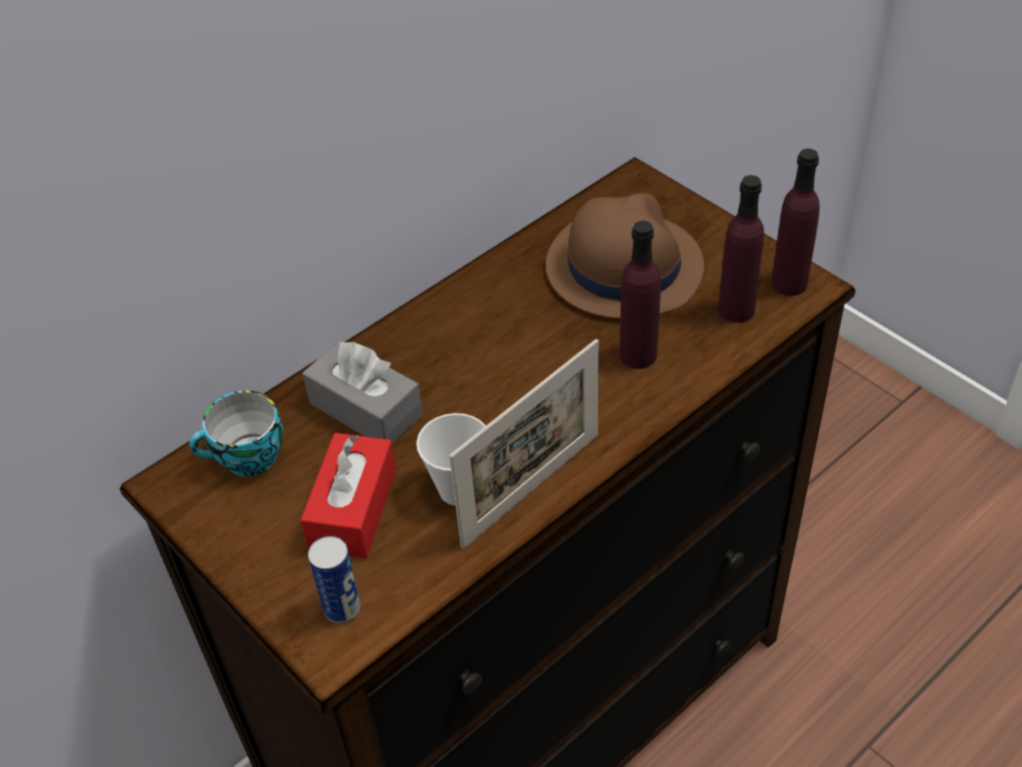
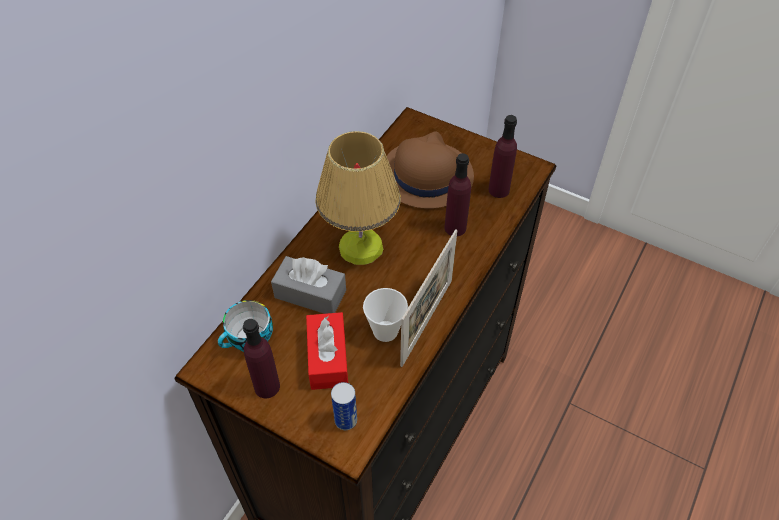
camera: 20 degrees left, 5 degrees up
purple bottle [771,149,820,296] -> purple bottle moved to [243,319,280,398]
none -> table lamp [315,131,401,265]

